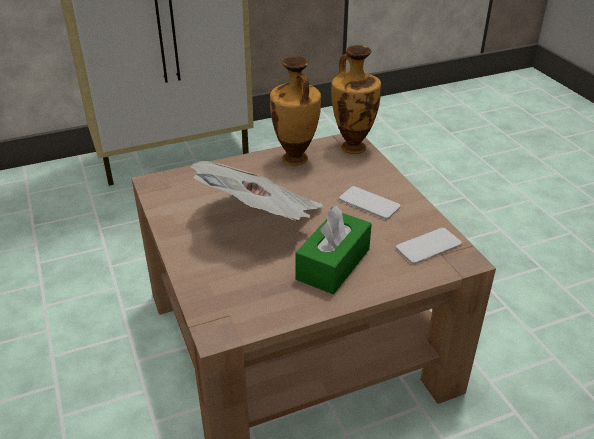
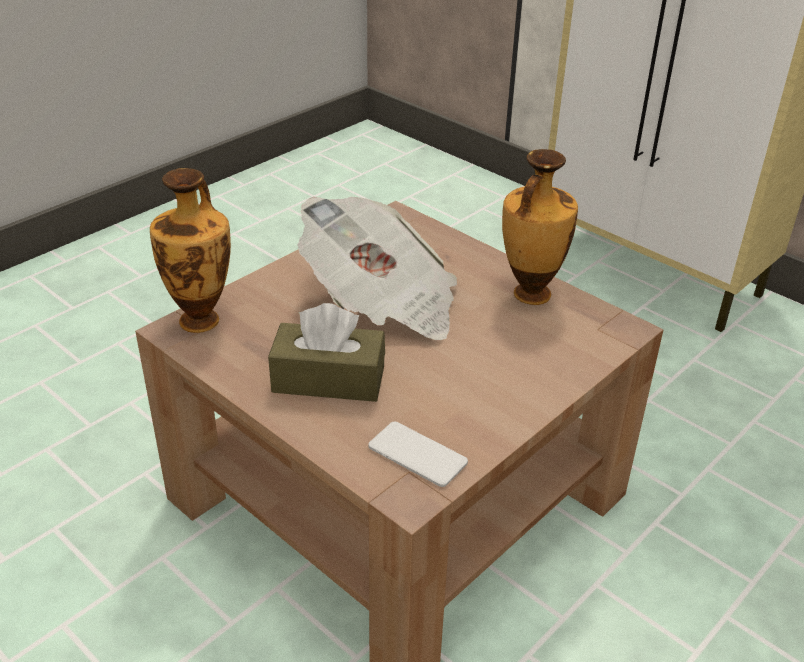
camera: 65 degrees right, 0 degrees up
green tissue box [296,206,372,294] -> brown tissue box [268,303,385,402]
vase [331,45,381,154] -> vase moved to [150,168,231,333]
phone [339,186,401,219] -> none

